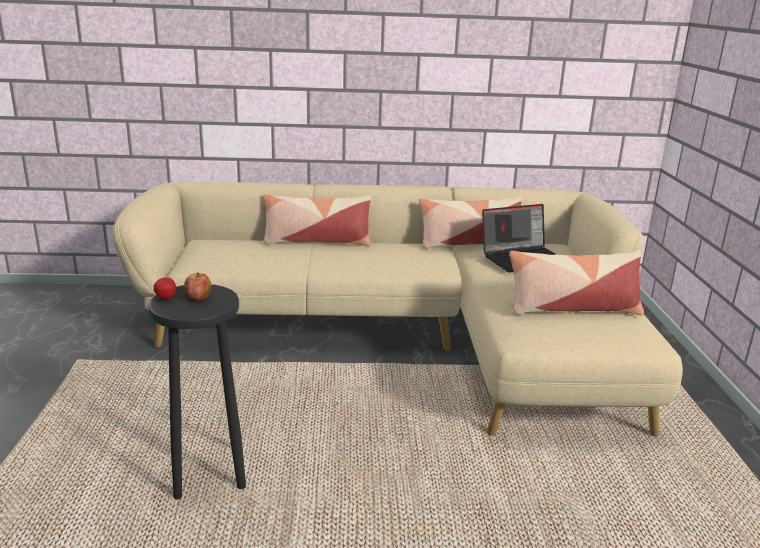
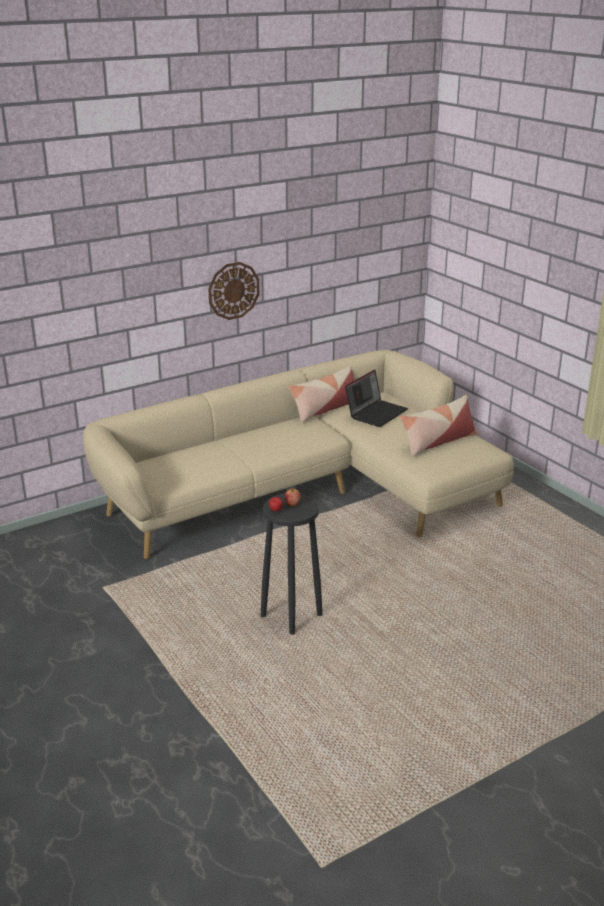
camera: 30 degrees left, 5 degrees up
pillow [263,194,371,247] -> none
none -> wall clock [208,262,260,320]

